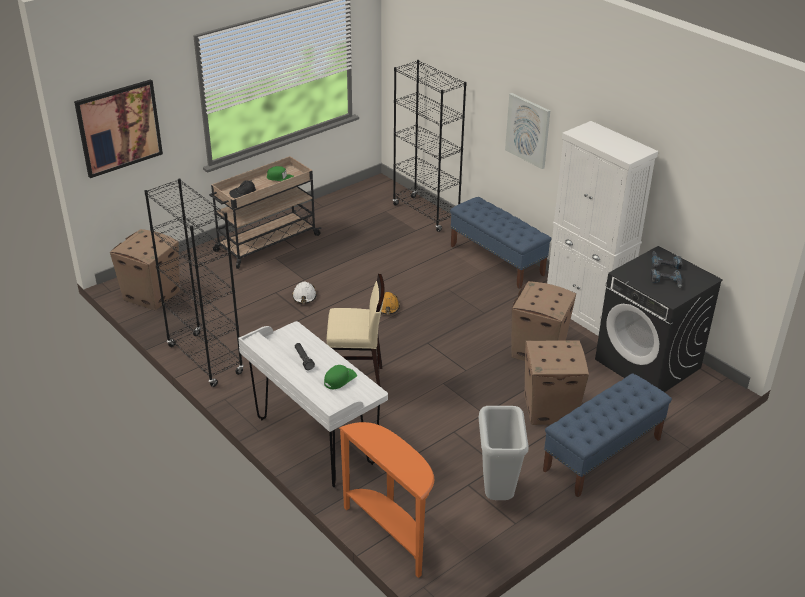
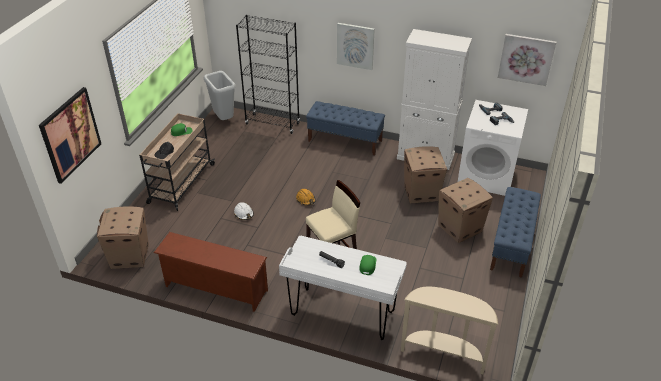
camera: 30 degrees left, 5 degrees up
black bookcase [144,178,244,387] -> brown shoe rack [154,232,268,312]
orange console table [339,422,434,578] -> beige console table [401,287,498,374]
grey trash can [478,406,529,500] -> grey trash can moved to [204,71,236,120]
black washing machine [595,246,723,392] -> white washing machine [458,100,528,196]
none -> picture [498,34,556,86]

